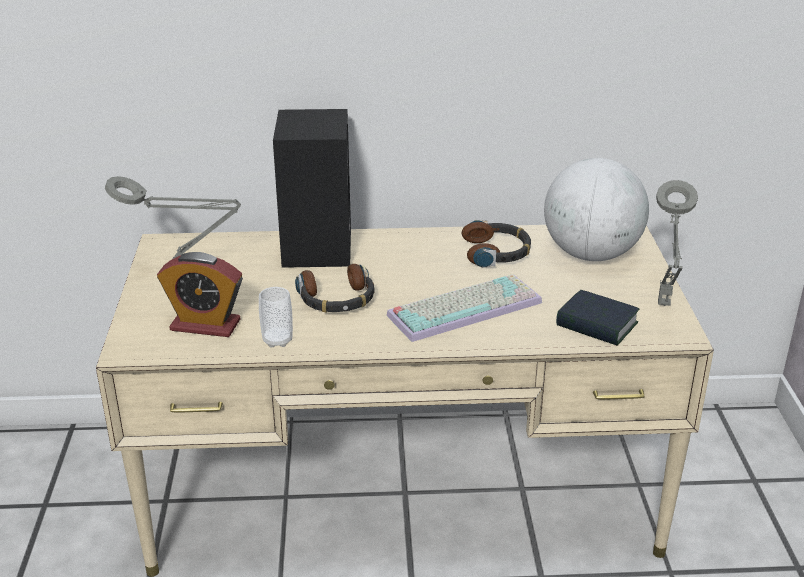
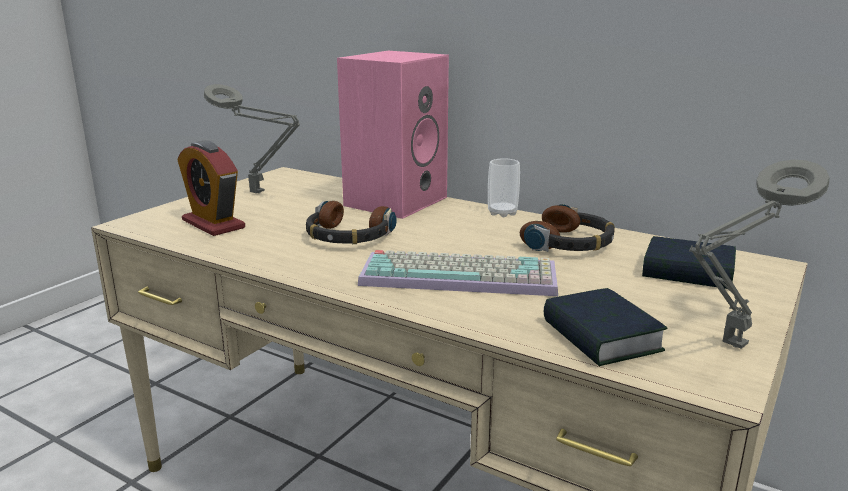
camera: 35 degrees right, 10 degrees down
cup [259,287,293,348] -> cup moved to [488,158,520,217]
black speaker [273,109,351,268] -> pink speaker [337,51,449,219]
globe [544,158,649,261] -> book [642,236,736,289]

